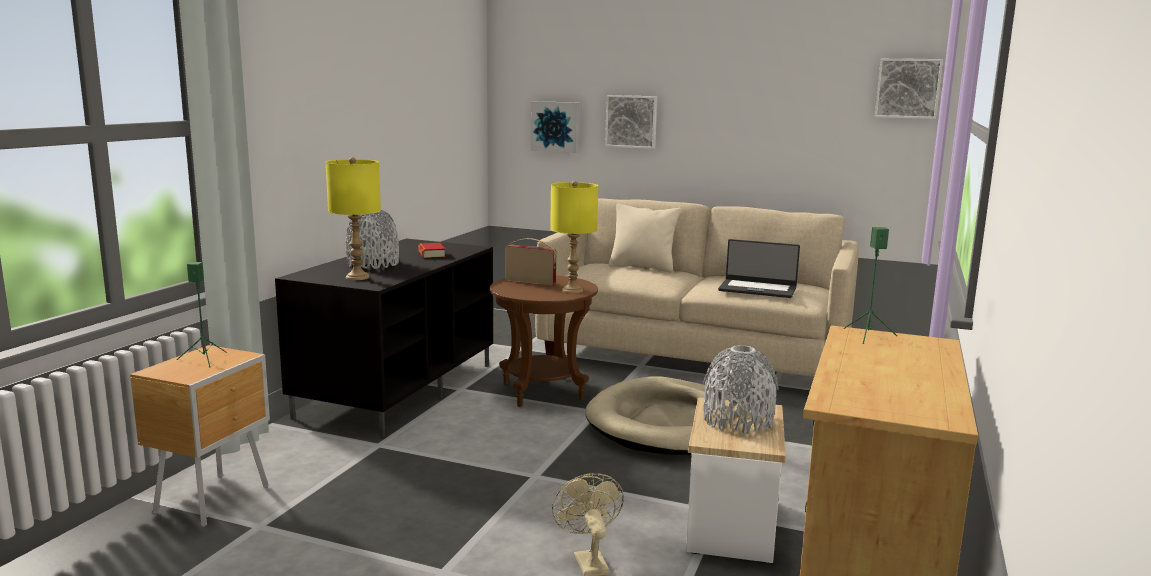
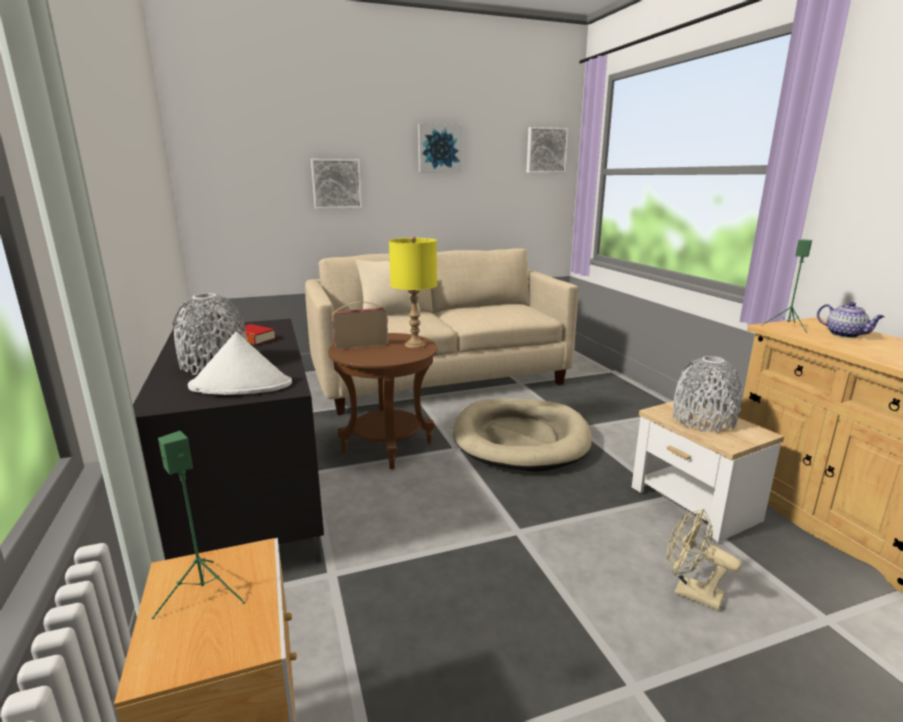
camera: 40 degrees left, 5 degrees up
yellow table lamp [326,157,381,280] -> white hat [188,332,292,395]
picture [531,101,579,153] -> picture moved to [418,123,463,173]
laptop [718,239,800,298] -> none
none -> teapot [817,302,885,338]

